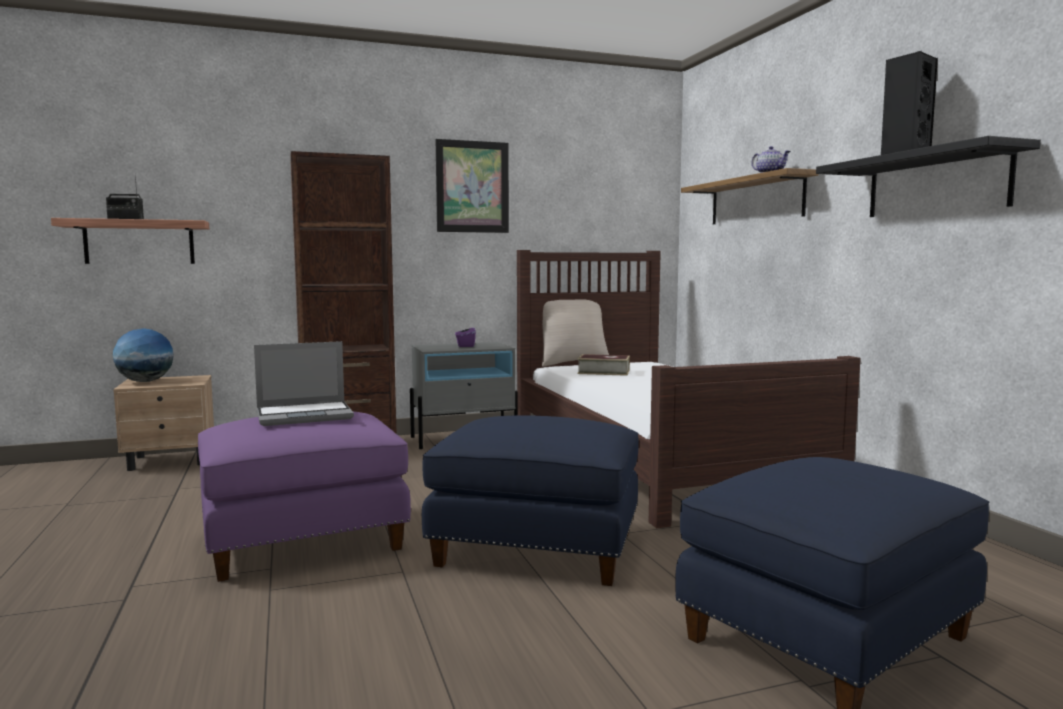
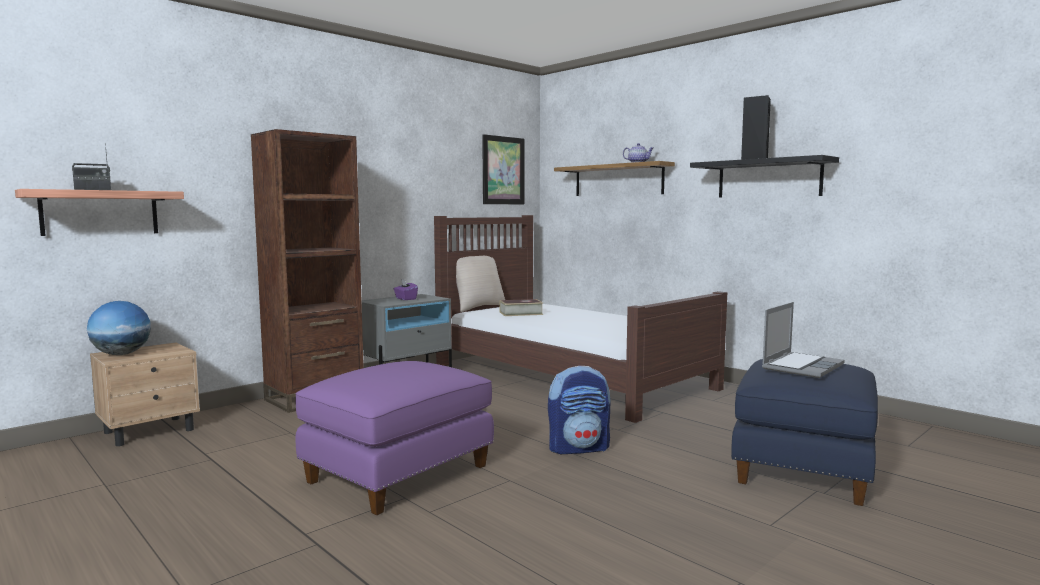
camera: 25 degrees left, 0 degrees up
laptop [254,341,354,426] -> laptop moved to [762,302,845,378]
blue ottoman [422,415,639,586] -> backpack [548,366,610,454]
picture [436,139,509,233] -> picture moved to [482,134,525,204]

